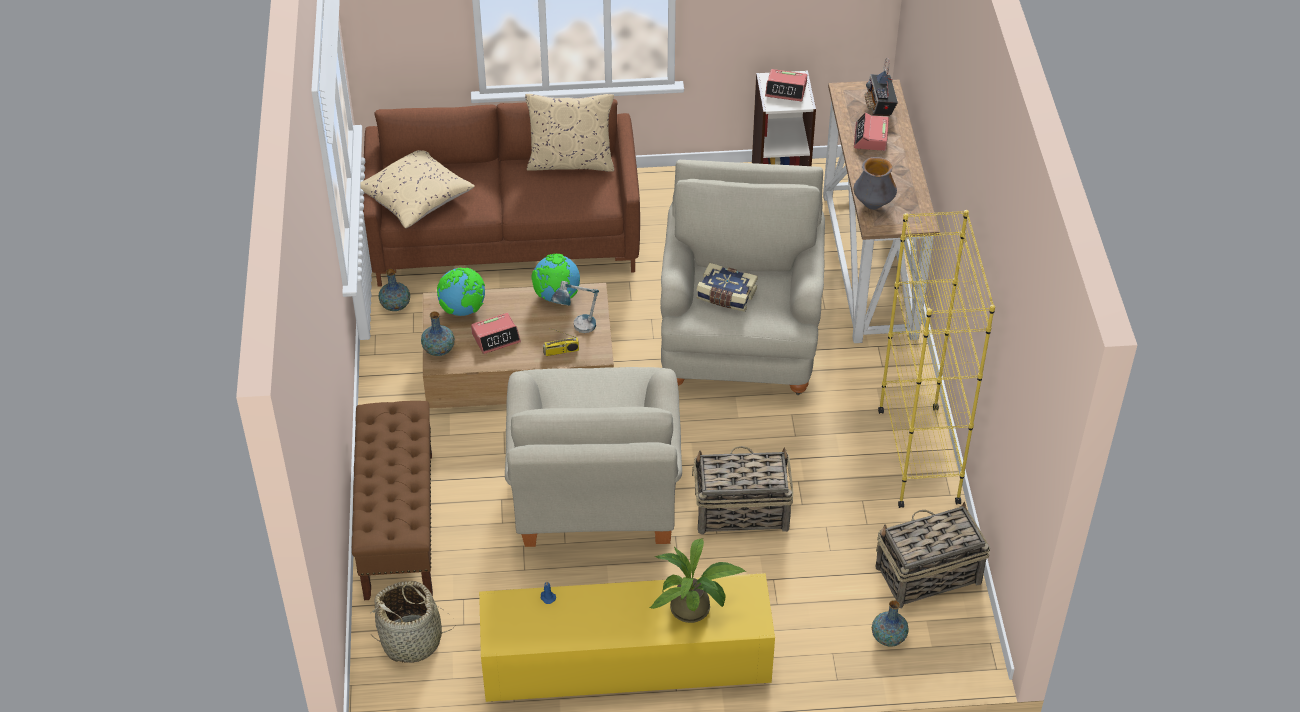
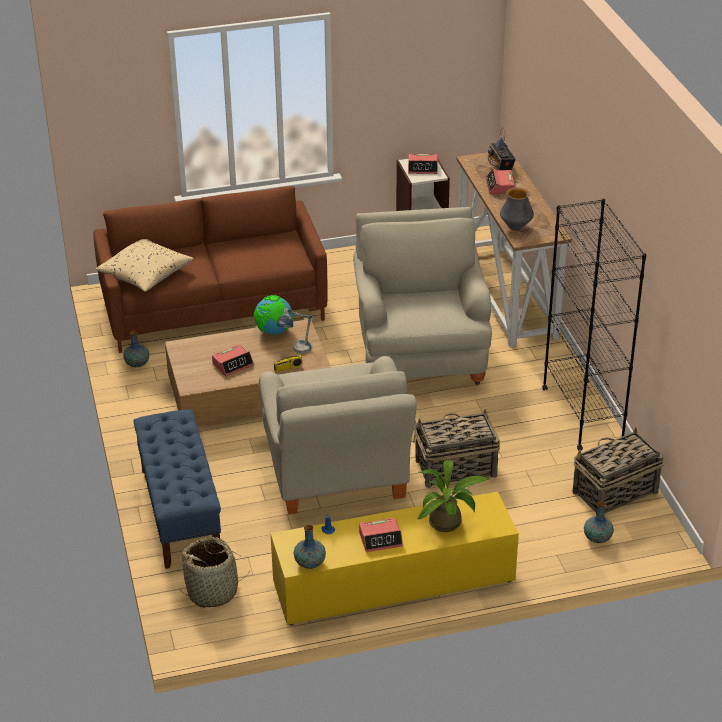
camera: 10 degrees left, 10 degrees down
brown bench [352,401,433,600] -> blue bench [134,410,221,569]
vase [421,311,455,356] -> vase moved to [293,525,326,569]
globe [437,267,485,316] -> none
beige pillow [525,94,614,172] -> none
book [696,263,758,312] -> none
yellow bookcase [878,210,995,508] -> black bookcase [542,199,646,451]
none -> alarm clock [359,518,403,552]

